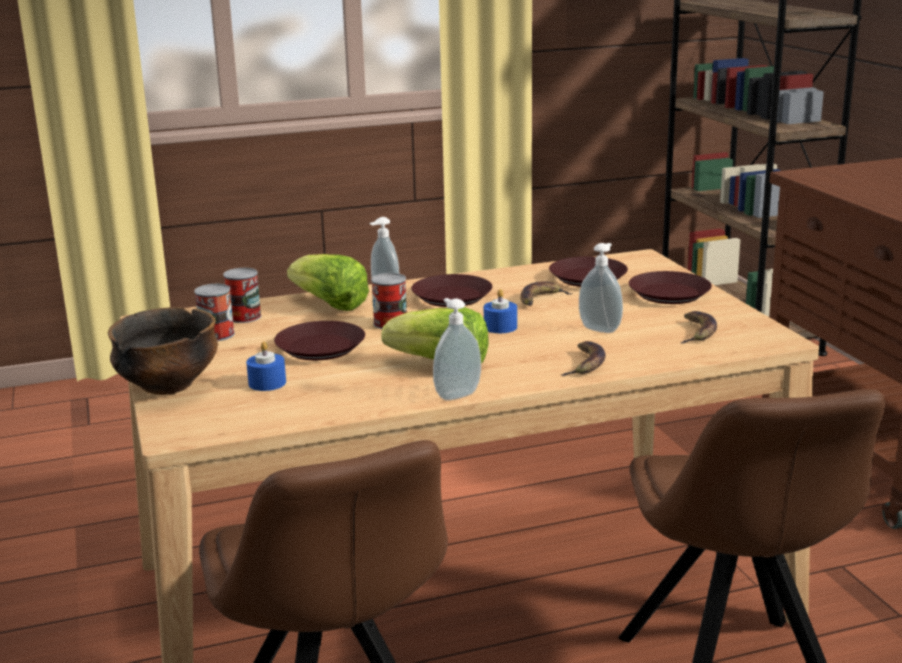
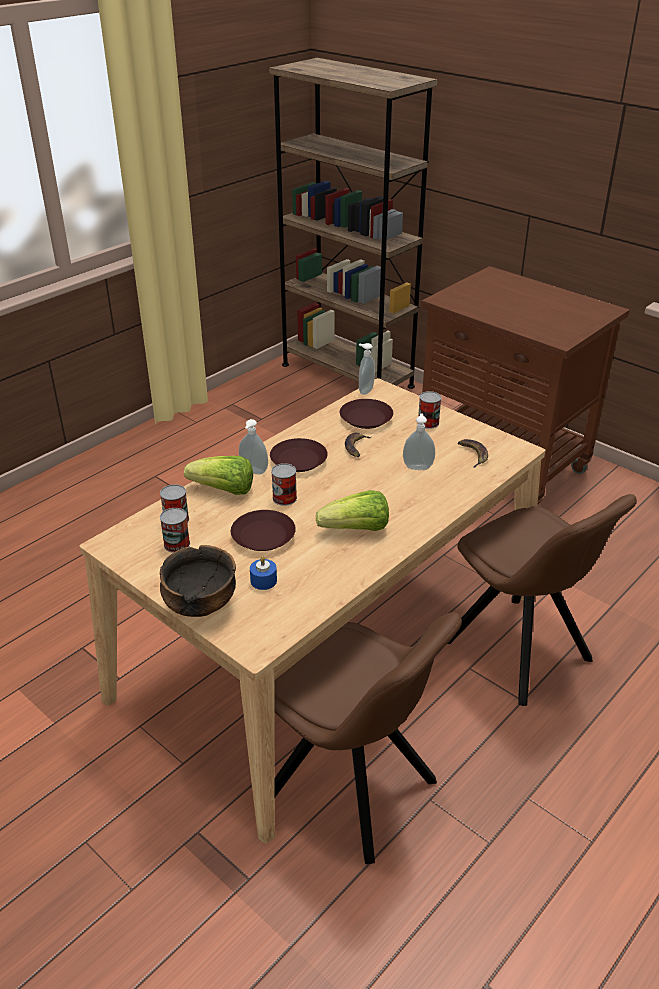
camera: 30 degrees left, 15 degrees up
soap dispenser [433,298,481,401] -> soap dispenser moved to [359,343,375,395]
blue candle [484,289,517,333] -> none
banana [561,341,606,376] -> none
brown plate [629,271,712,304] -> can [418,391,442,429]

